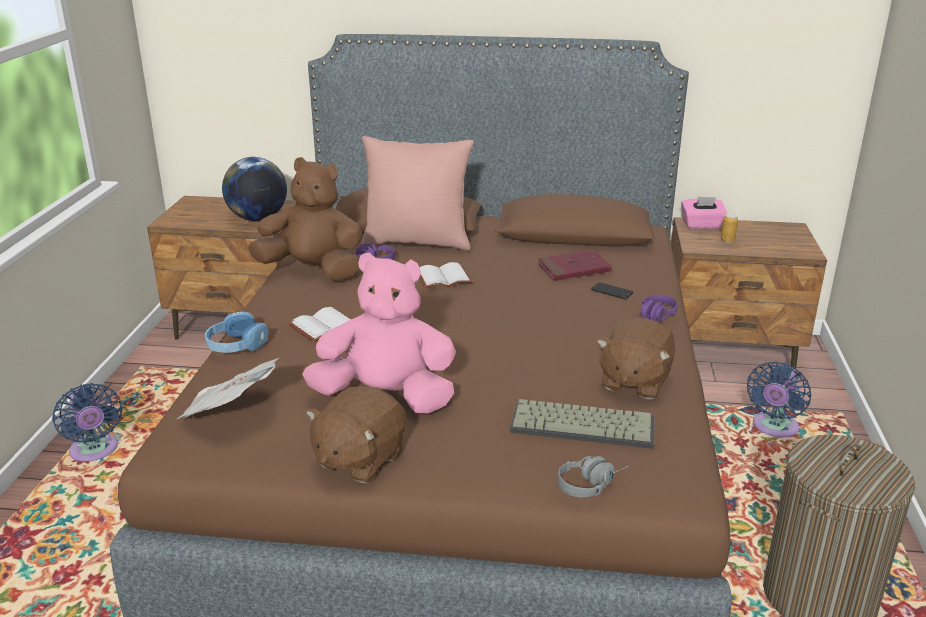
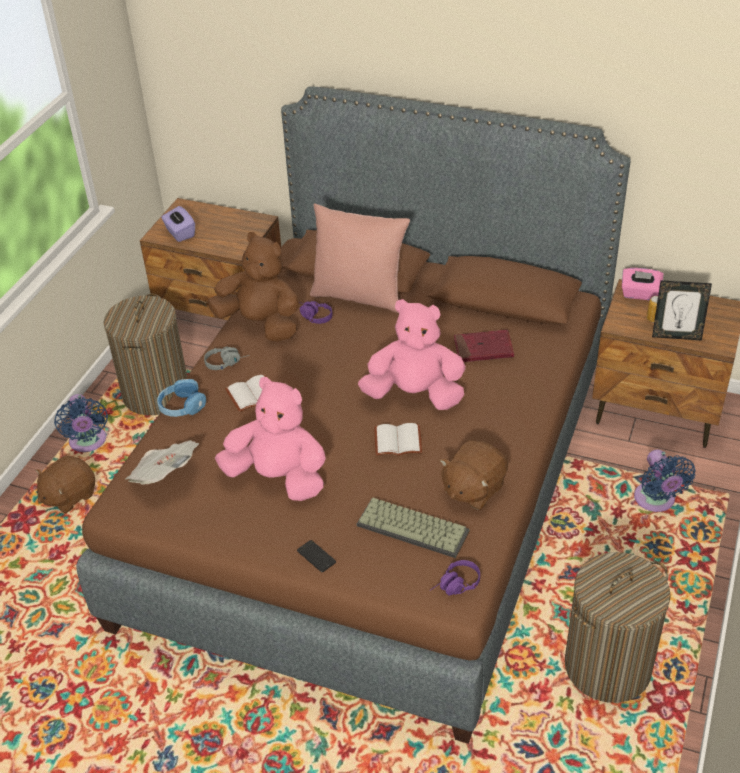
camera: 15 degrees right, 15 degrees up
globe [222,157,287,221] -> none
brown plush toy [306,386,407,483] -> brown plush toy moved to [36,456,95,513]
white book [420,262,472,288] -> white book moved to [374,423,422,455]
grey headphones [558,456,629,498] -> grey headphones moved to [204,347,249,370]
phone [591,282,633,300] -> phone moved to [297,540,336,572]
purple headphones [634,295,678,322] -> purple headphones moved to [430,560,480,596]
blue fan [747,361,811,437] -> blue fan turned 60 degrees counterclockwise [634,449,695,512]
none -> laundry basket [103,294,187,415]
none -> purple tissue box [161,206,195,242]
none -> pink plush toy [358,299,466,410]
none -> picture frame [652,280,712,341]

